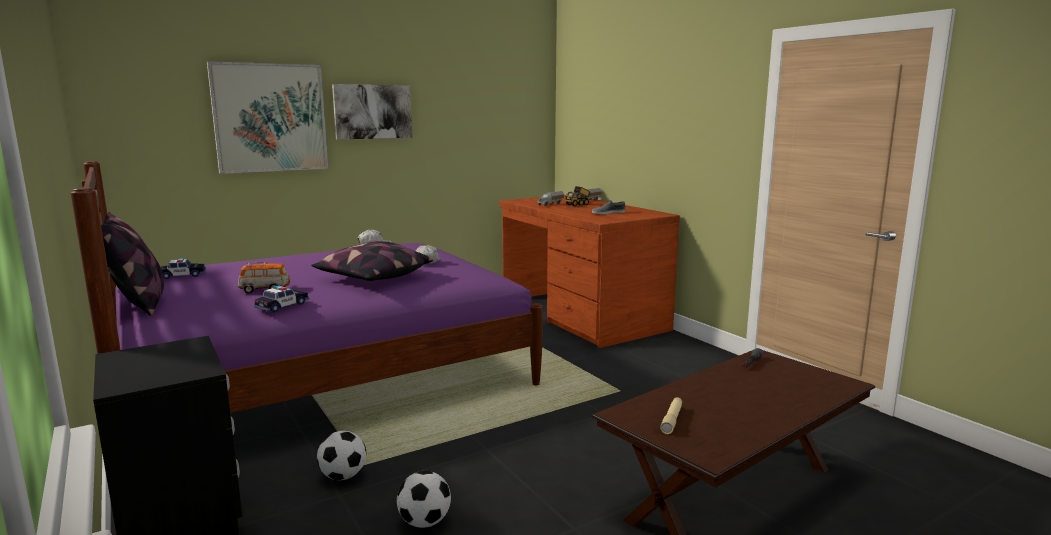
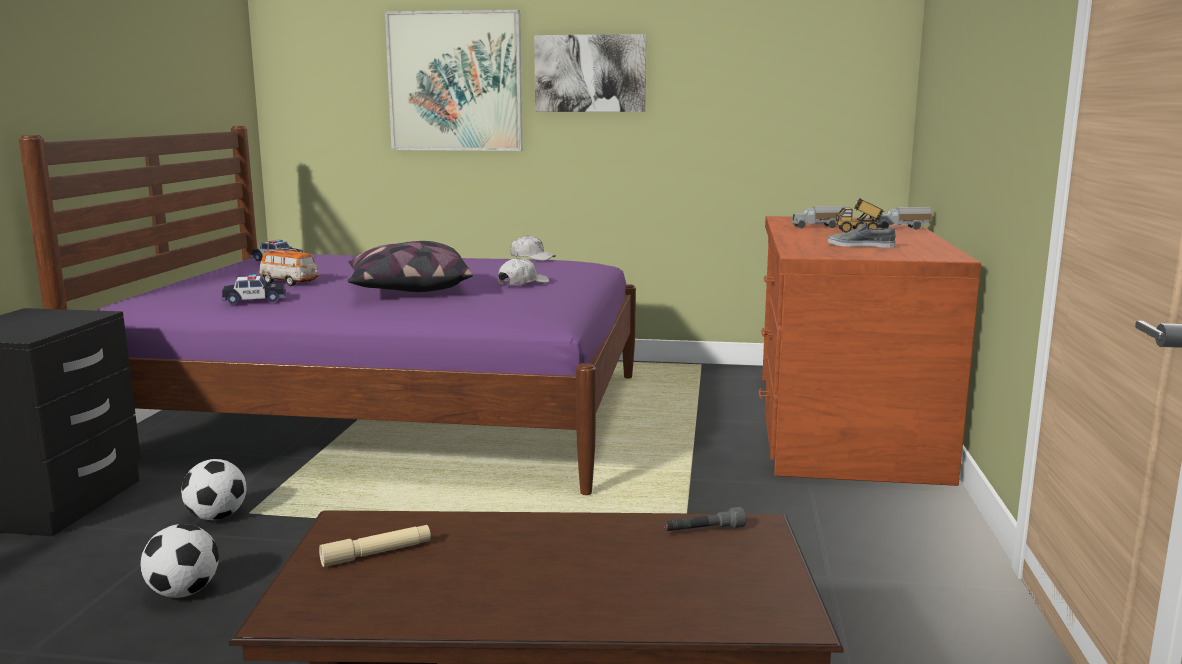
camera: 40 degrees right, 0 degrees up
pillow [101,212,164,316] -> none

